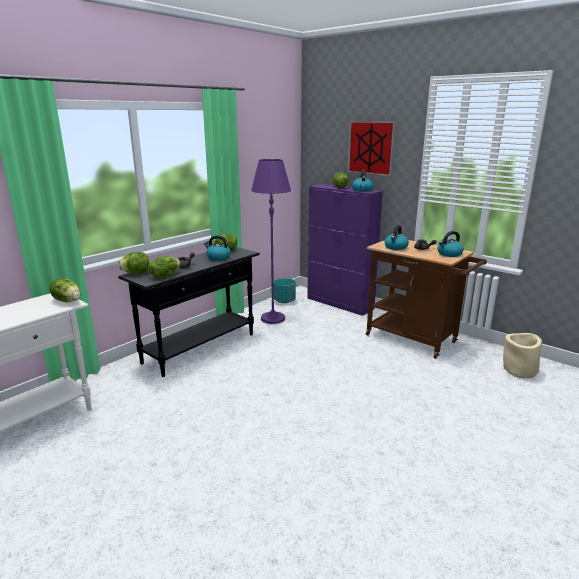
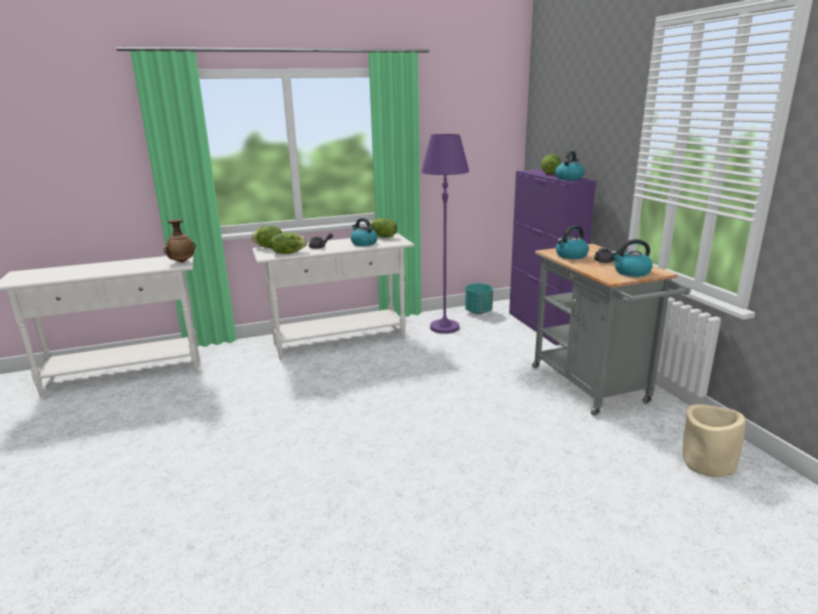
camera: 30 degrees right, 0 degrees up
lettuce [50,278,81,302] -> vase [164,219,196,263]
black console table [118,247,260,377] -> white console table [252,233,414,360]
picture [348,121,396,176] -> none
brown cart [366,240,487,359] -> grey cart [532,244,691,416]

